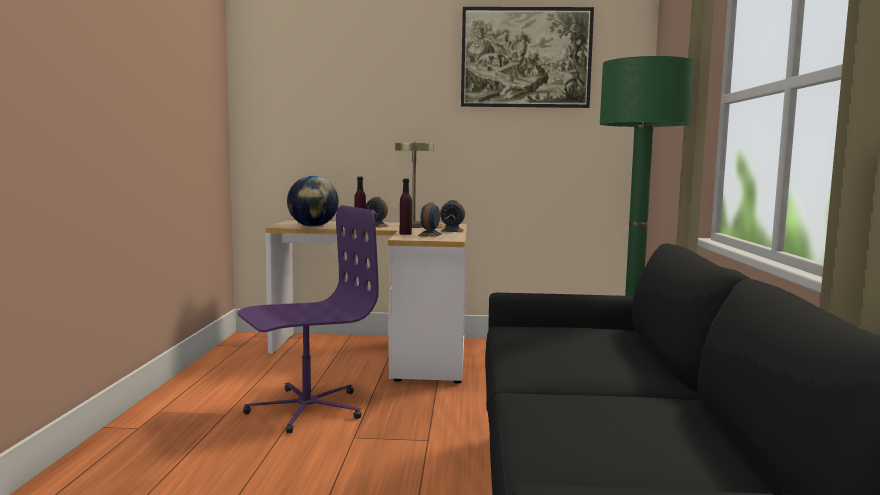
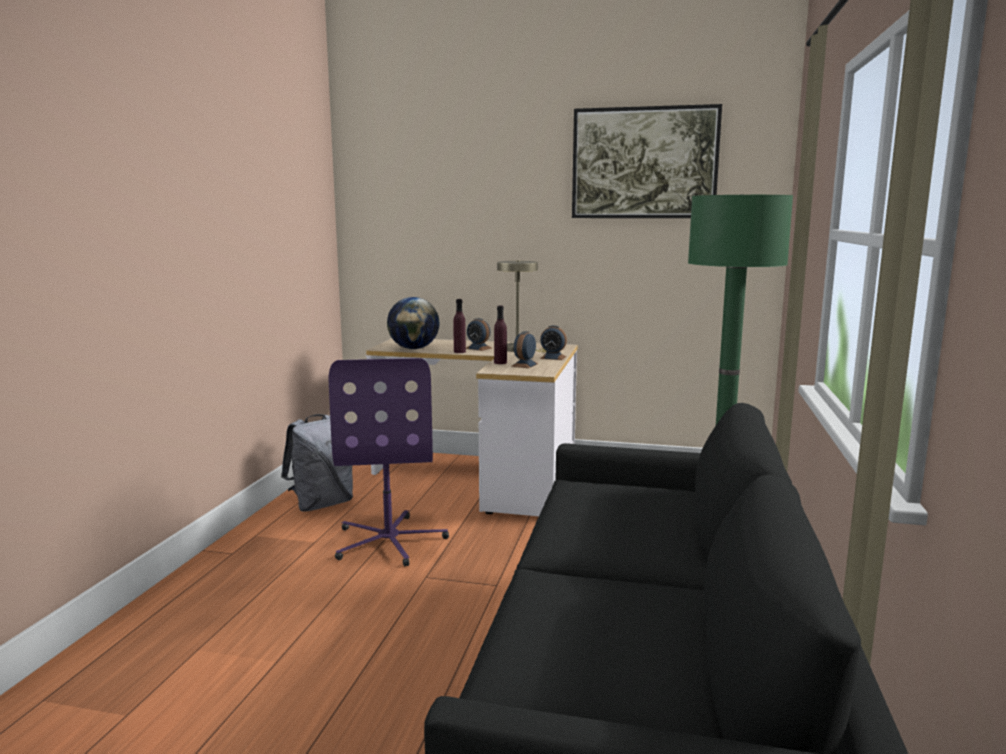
camera: 10 degrees right, 5 degrees up
purple office chair [238,205,379,433] -> purple office chair turned 105 degrees clockwise [329,358,449,567]
none -> grey backpack [281,414,353,512]

